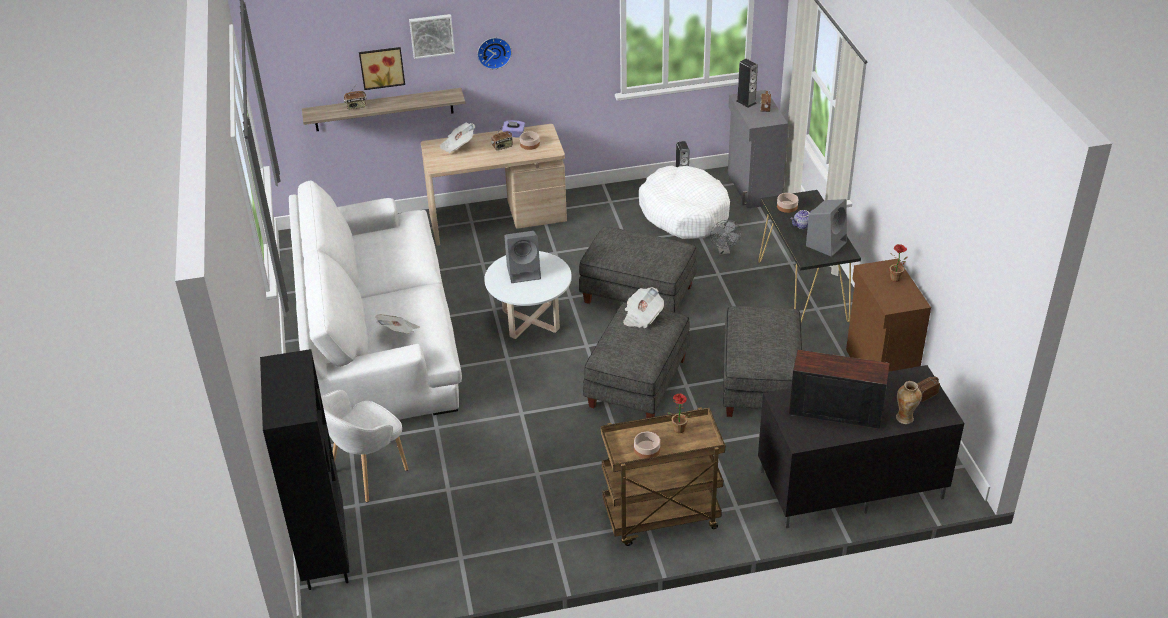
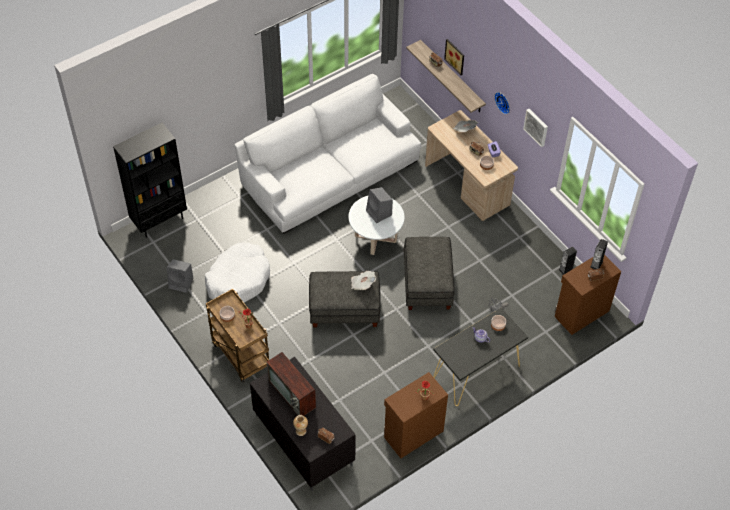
camera: 65 degrees right, 15 degrees up
white armchair [321,390,408,502] -> none
newspaper [375,314,420,334] -> none
picture [409,14,455,59] -> picture moved to [523,109,548,147]
white dog bed [639,166,730,239] -> white dog bed moved to [205,243,270,303]
grey ottoman [723,306,802,417] -> none
grey cabinet [728,90,788,208] -> brown cabinet [554,255,621,335]
television [789,350,889,429] -> television turned 150 degrees clockwise [266,352,316,416]
grey speaker [806,199,847,257] -> grey speaker moved to [166,259,193,293]

